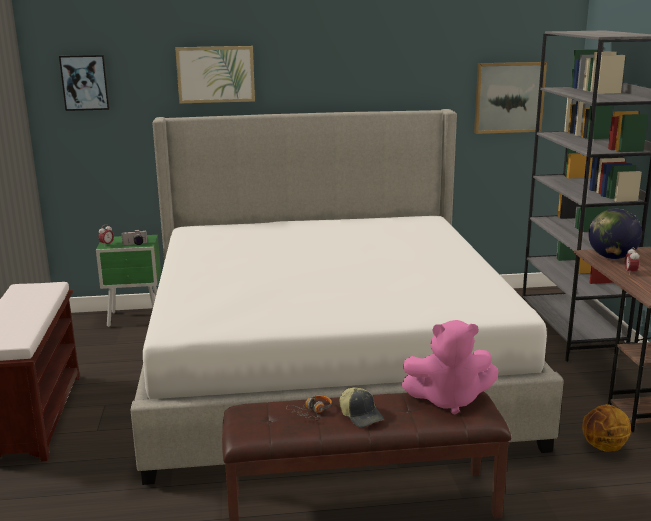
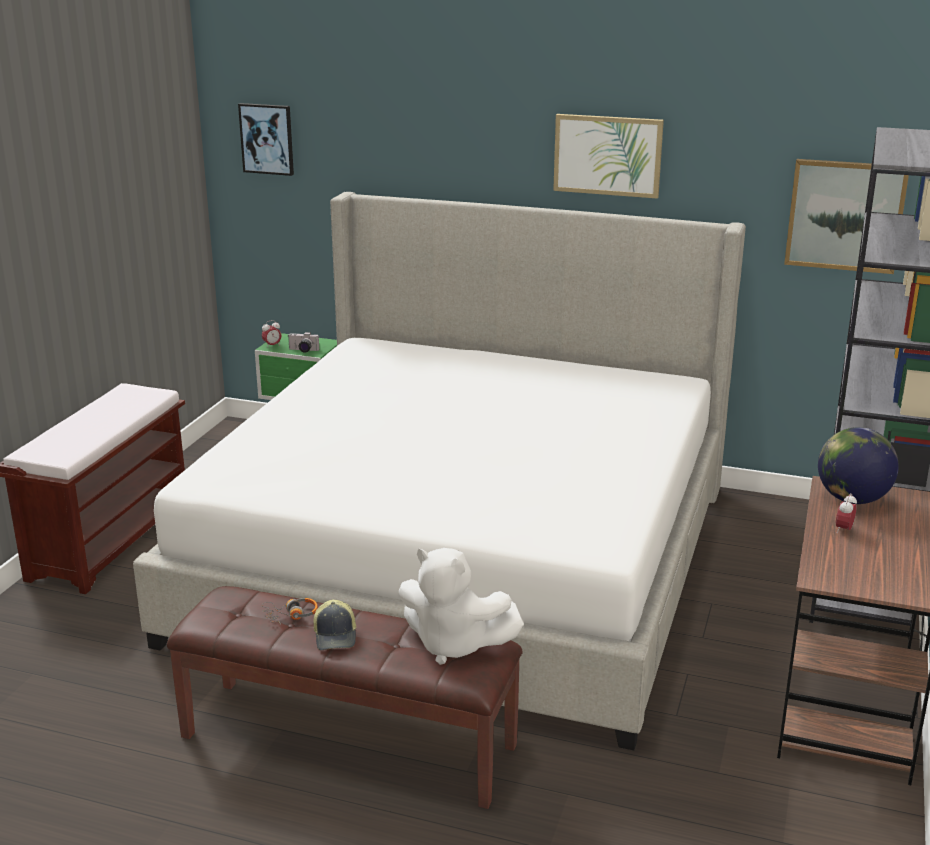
camera: 25 degrees right, 5 degrees up
picture [175,46,255,103] -> picture moved to [553,114,664,199]
pink plush toy [401,320,499,415] -> white plush toy [399,548,524,665]
basketball [582,404,631,452] -> none

